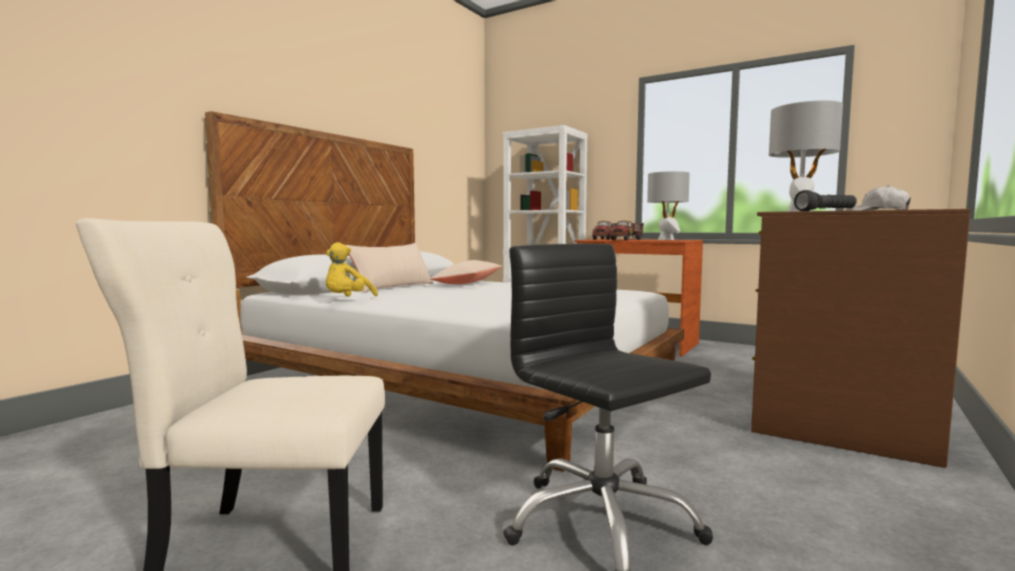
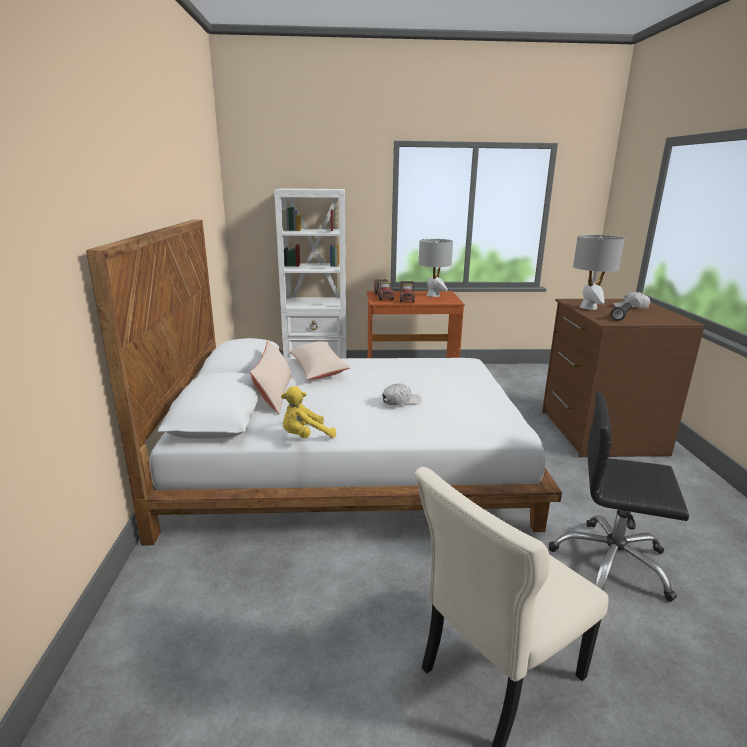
camera: 35 degrees left, 15 degrees up
yellow plush toy [326,242,378,297] -> yellow plush toy turned 75 degrees clockwise [281,386,336,438]
none -> white cap [382,383,421,405]

